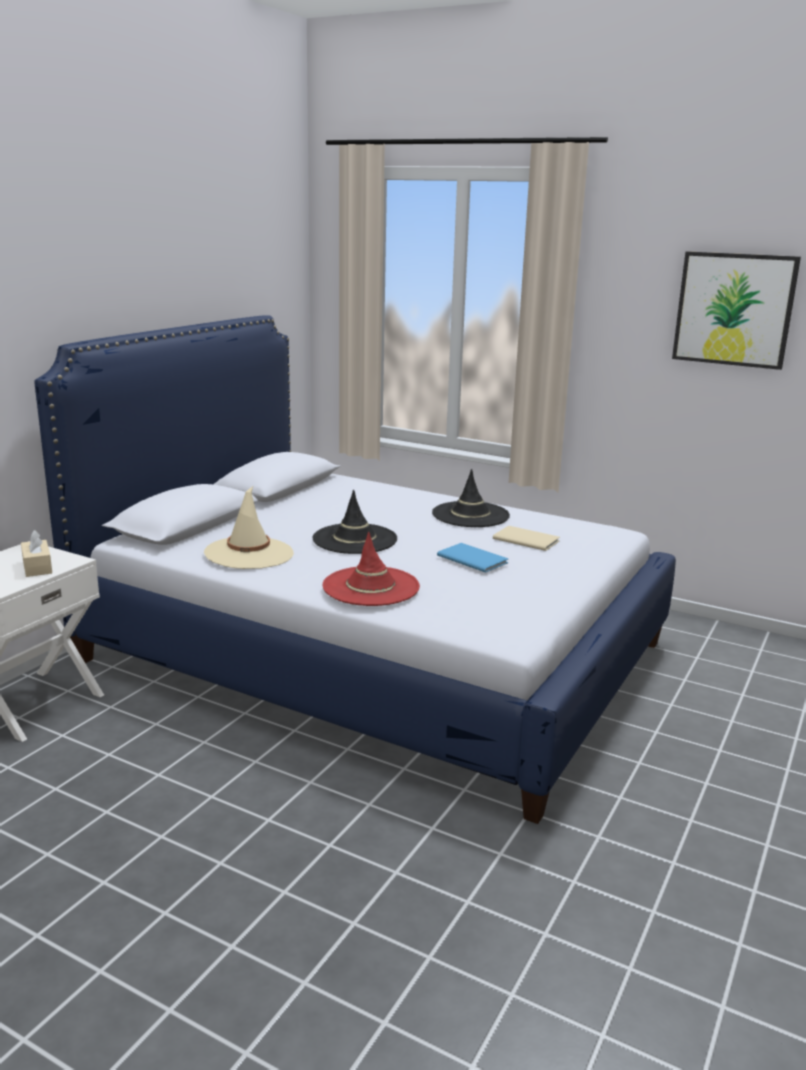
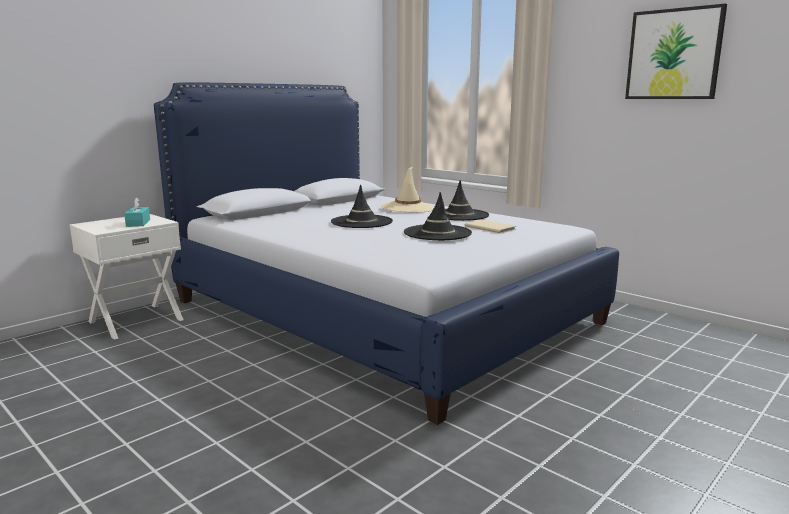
camera: 15 degrees right, 5 degrees down
beige tissue box [21,530,52,577] -> turquoise tissue box [124,197,150,227]
beige hat [204,486,294,569] -> beige hat moved to [381,166,434,213]
red hat [322,532,420,606] -> none
blue book [437,543,508,573] -> black hat [404,192,472,240]

